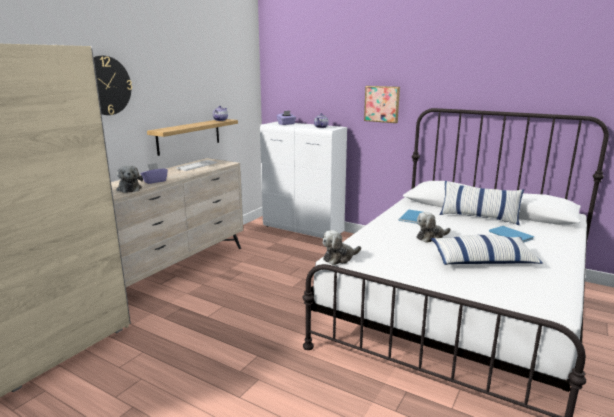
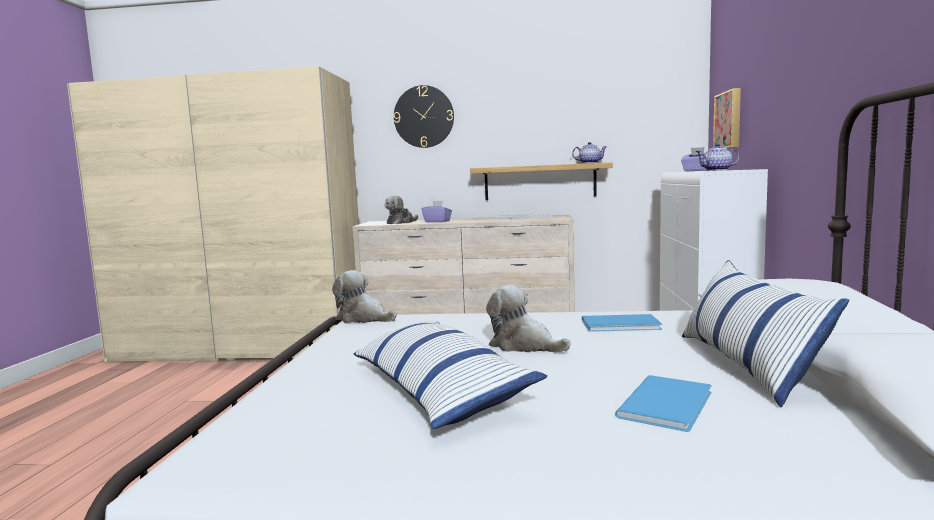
camera: 65 degrees right, 10 degrees down
picture [364,86,400,123] -> picture moved to [713,88,741,149]

